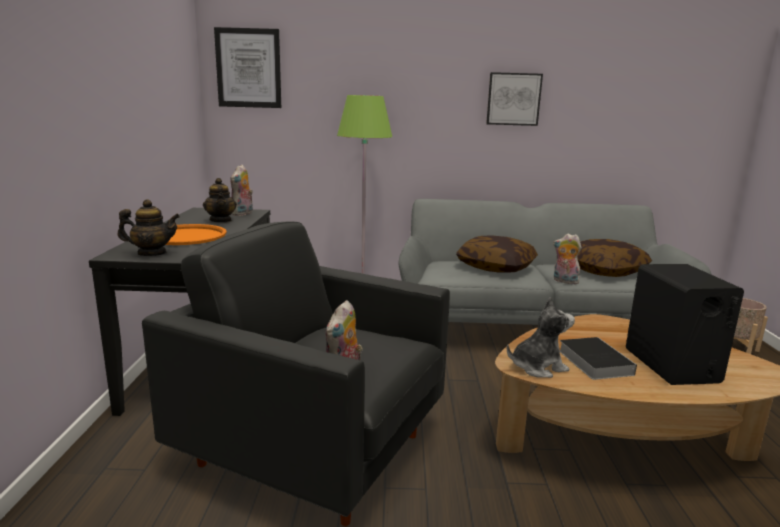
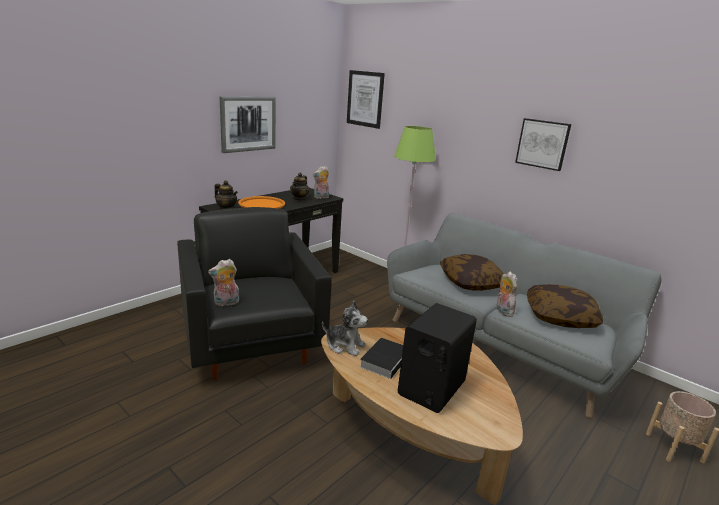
camera: 40 degrees right, 5 degrees up
none -> picture [219,96,276,153]

